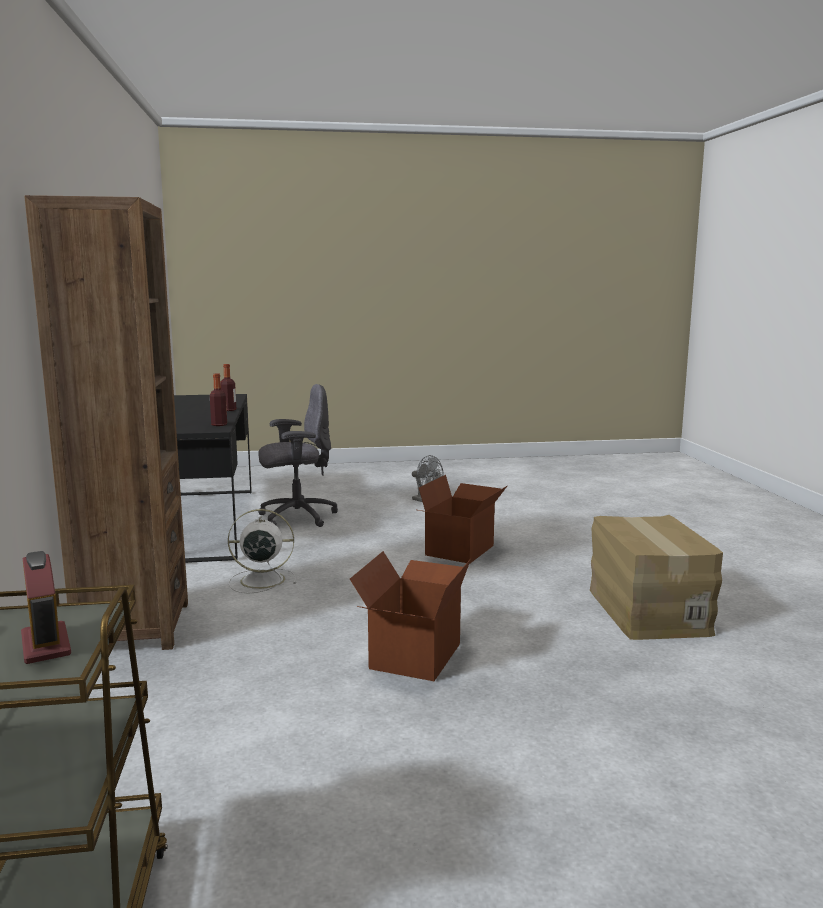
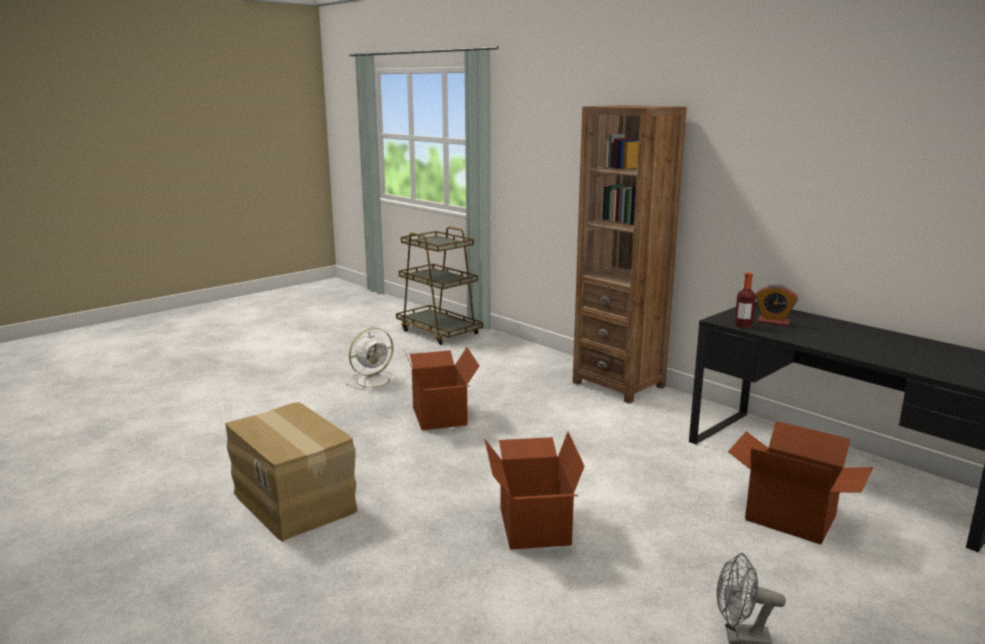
camera: 145 degrees right, 5 degrees up
alarm clock [21,551,71,664] -> alarm clock moved to [756,284,798,326]
bottle [220,364,236,411] -> none
white fan [228,509,296,594] -> white fan moved to [346,328,398,390]
grey office chair [258,384,338,527] -> cardboard box [728,421,873,545]

